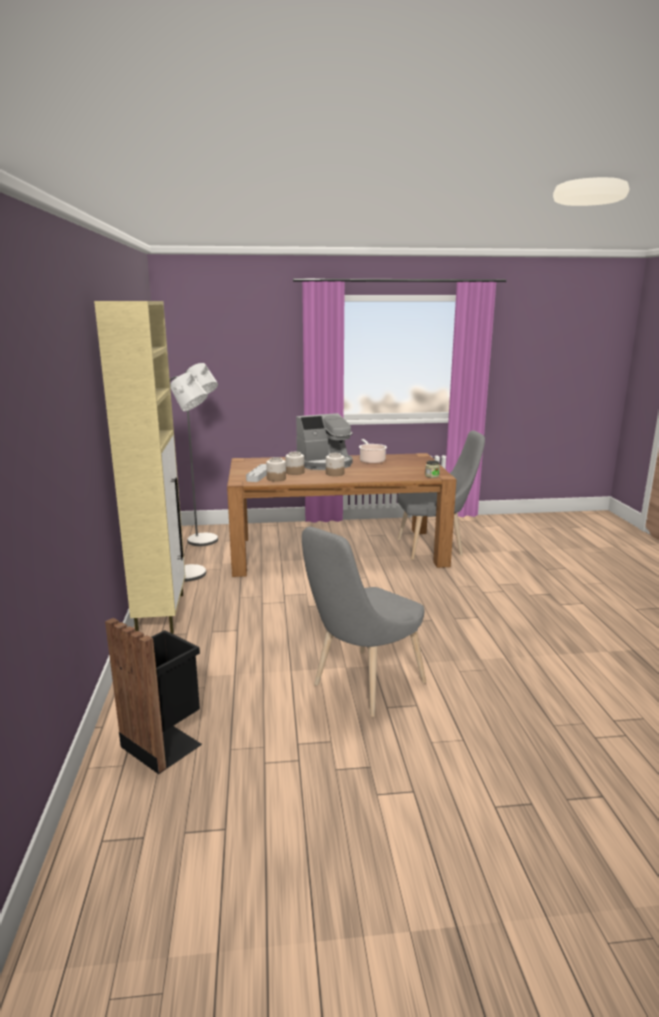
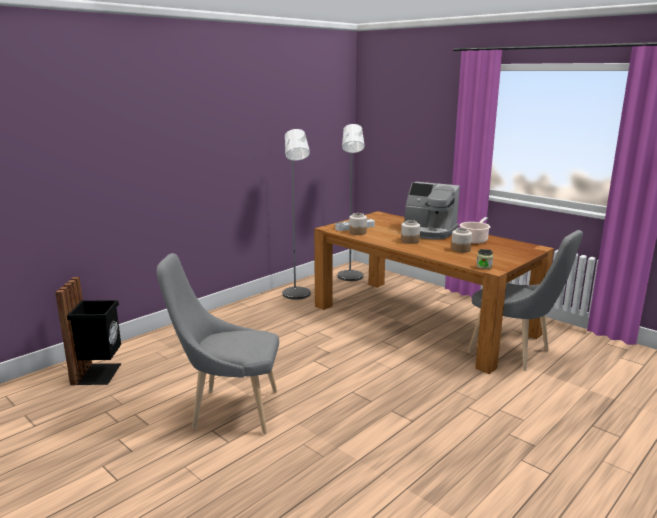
camera: 50 degrees right, 0 degrees up
beige cabinet [94,301,185,634] -> none
jar [286,452,304,475] -> jar moved to [451,228,472,253]

